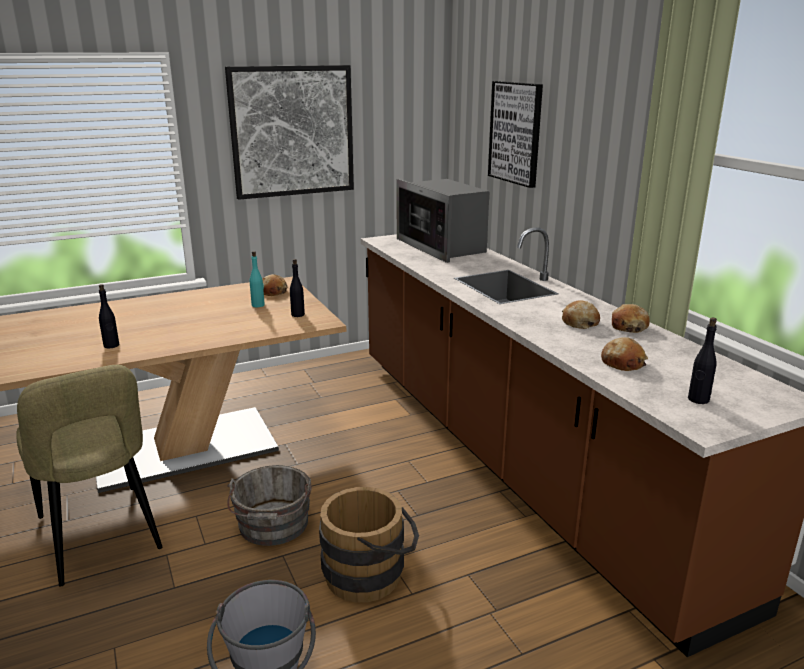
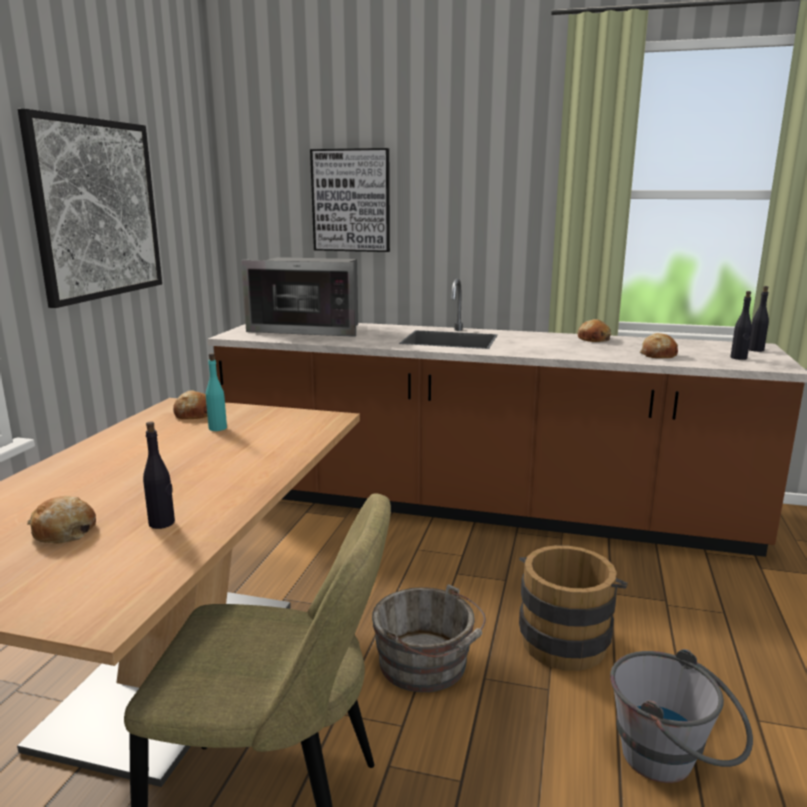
camera: 50 degrees left, 5 degrees down
black bottle [290,259,305,317] -> black bottle moved to [749,286,769,352]
bread [562,301,600,329] -> bread moved to [27,496,96,544]

